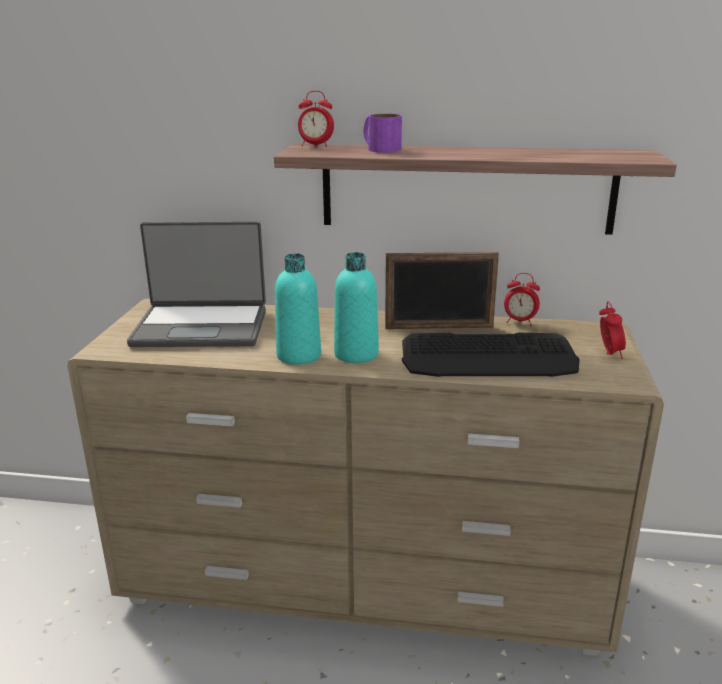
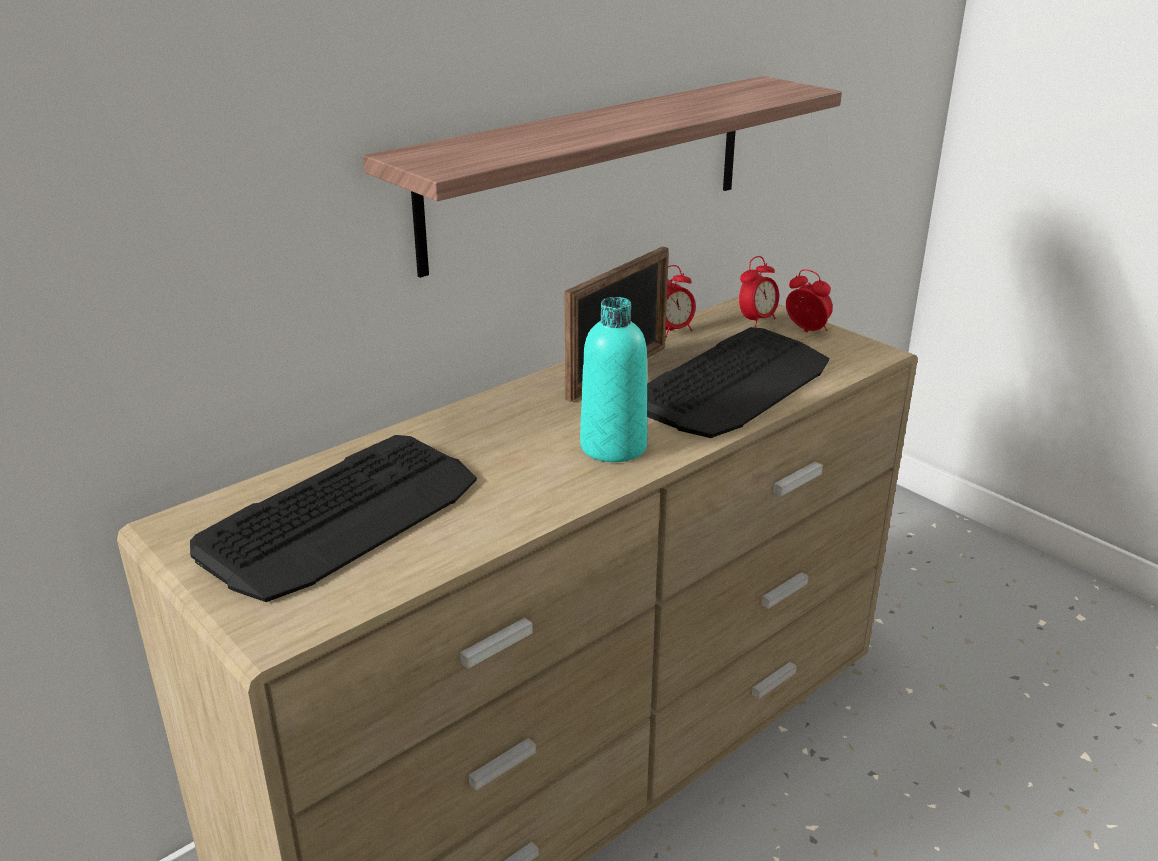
camera: 50 degrees left, 5 degrees up
laptop [127,221,266,347] -> keyboard [190,435,477,602]
turquoise bottle [275,253,321,364] -> none
alarm clock [298,91,334,147] -> alarm clock moved to [739,256,779,327]
purple mug [363,114,402,153] -> none

